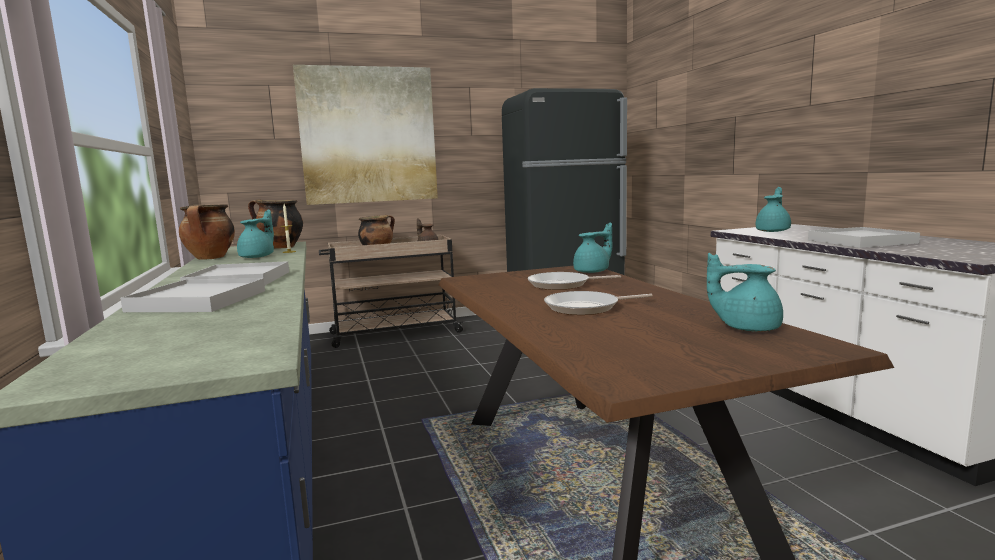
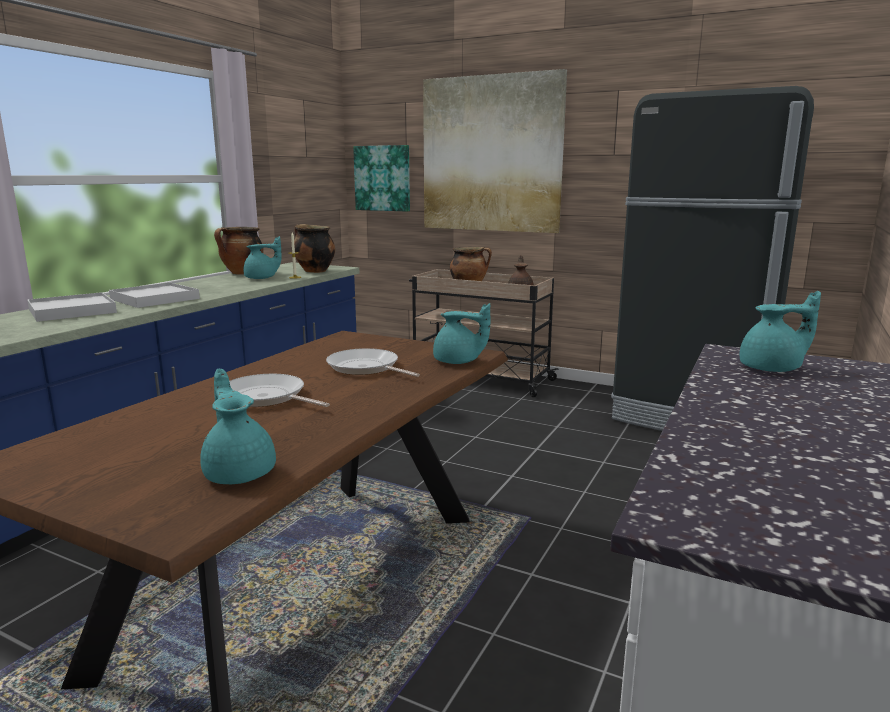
camera: 45 degrees right, 5 degrees up
white tray [808,227,920,248] -> none
none -> picture [353,145,410,212]

